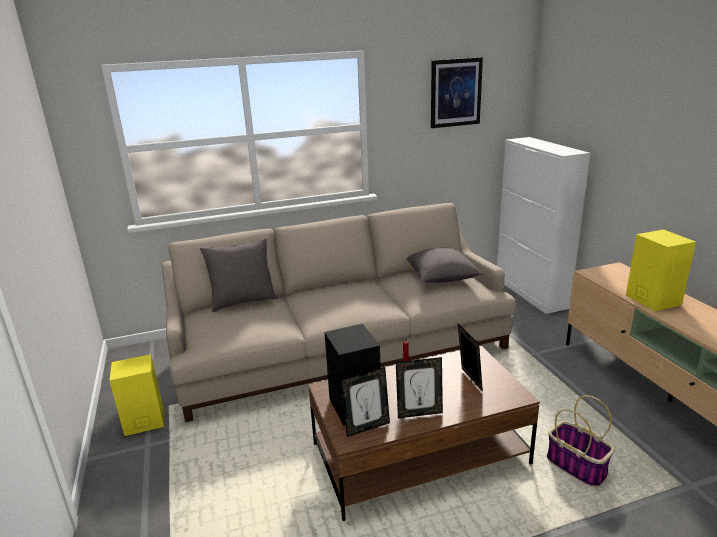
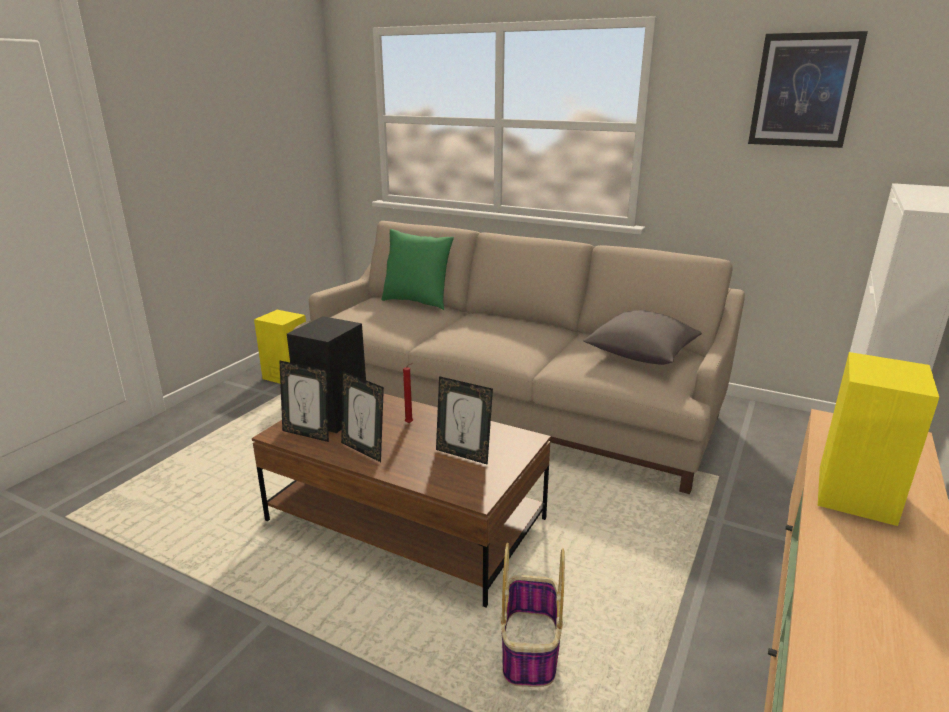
camera: 45 degrees right, 0 degrees up
grey pillow [200,238,278,312] -> green pillow [382,229,454,310]
picture frame [458,324,483,392] -> picture frame turned 90 degrees clockwise [436,376,493,465]

